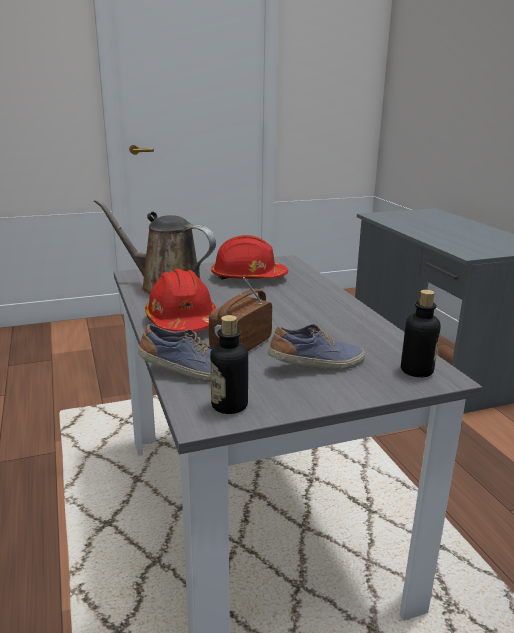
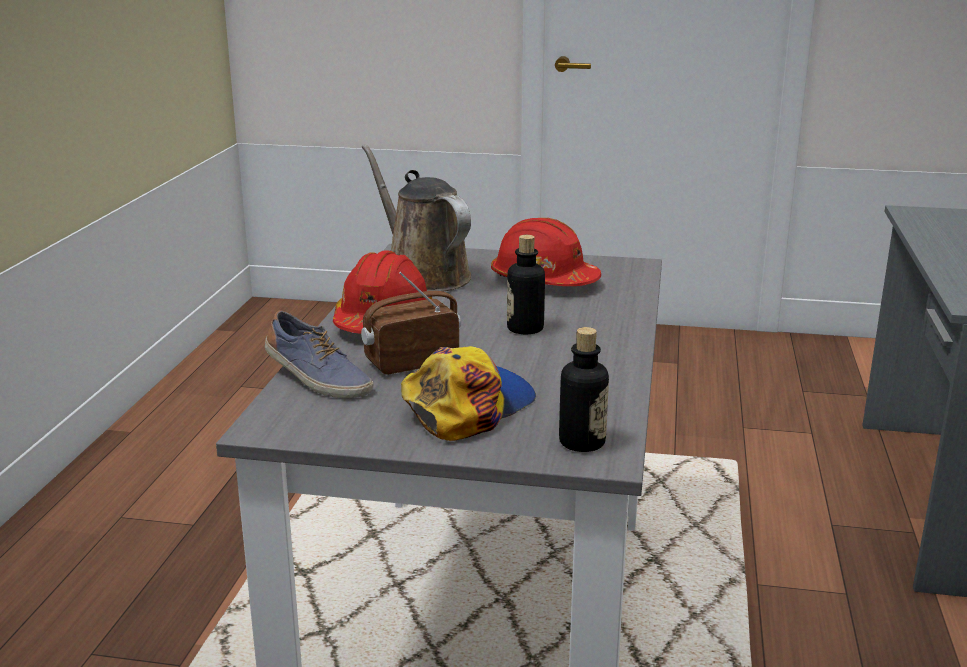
camera: 30 degrees right, 0 degrees up
bottle [210,315,248,414] -> bottle moved to [507,235,545,334]
shoe [268,324,365,369] -> cap [401,346,536,441]

